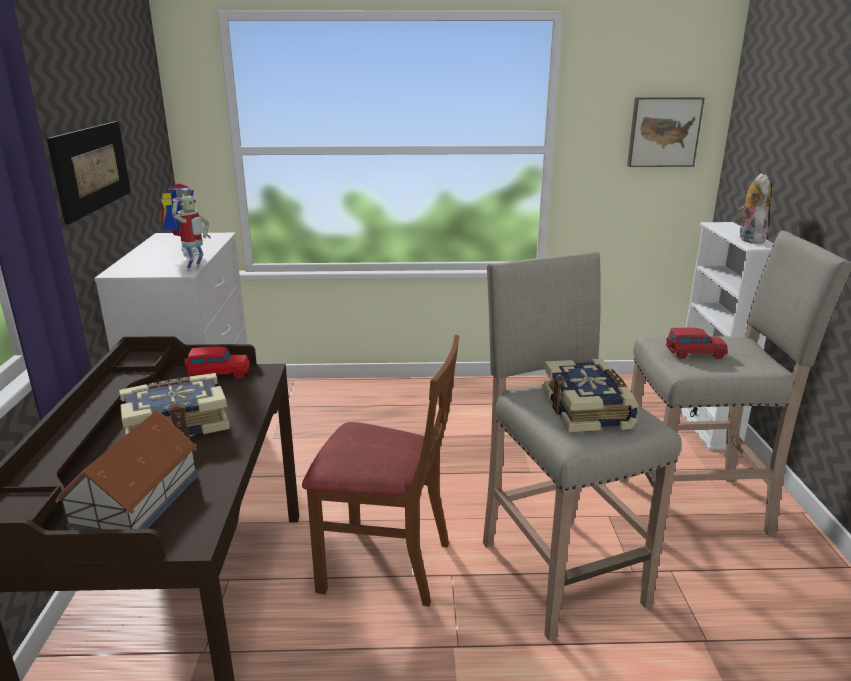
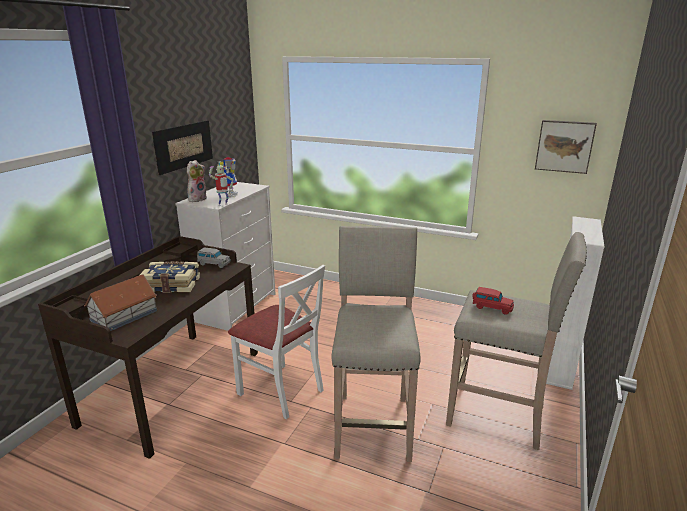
camera: 25 degrees right, 0 degrees up
red toy car [184,346,250,379] -> grey toy car [197,248,231,268]
brown chair [302,335,459,607] -> white chair [228,265,325,419]
book [542,358,639,433] -> none
plush toy [739,173,771,244] -> plush toy moved to [187,160,207,202]

